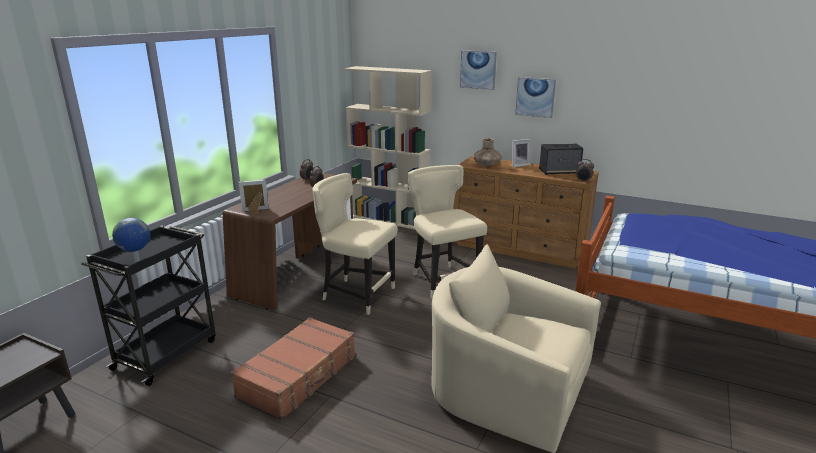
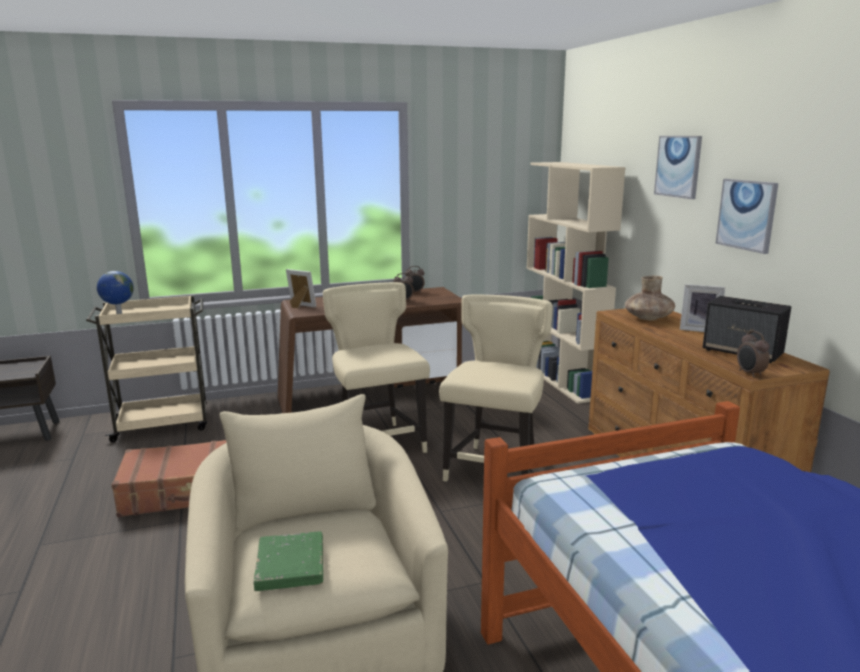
camera: 45 degrees right, 5 degrees down
black cart [81,225,216,386] -> beige cart [86,295,207,442]
none -> green book [254,531,323,591]

